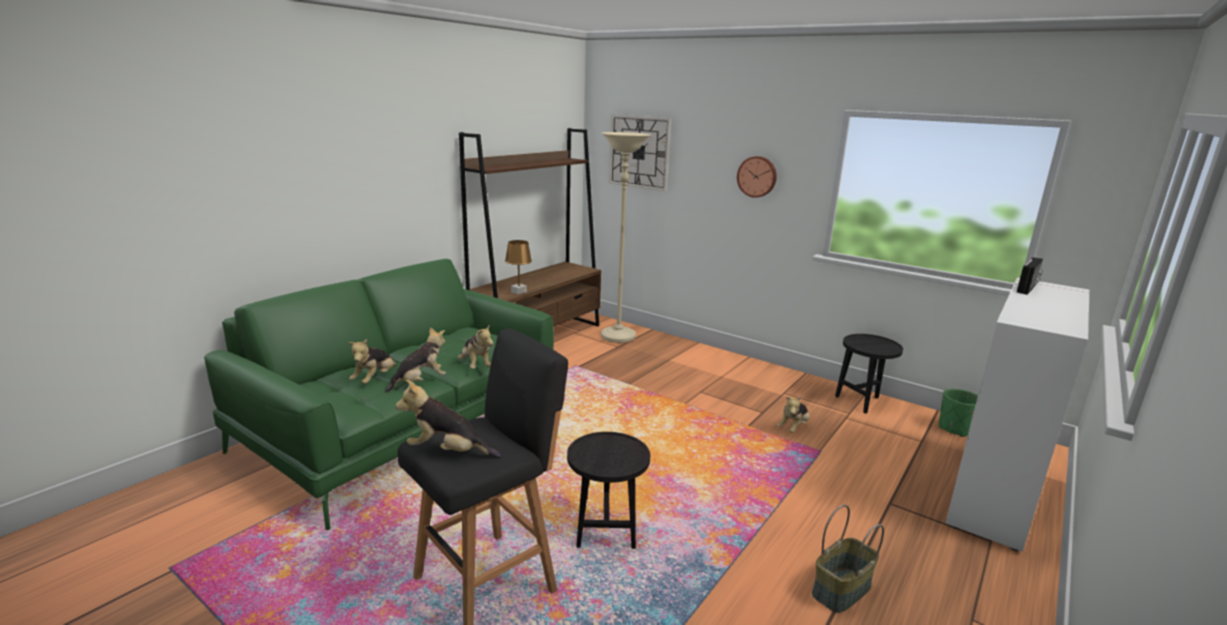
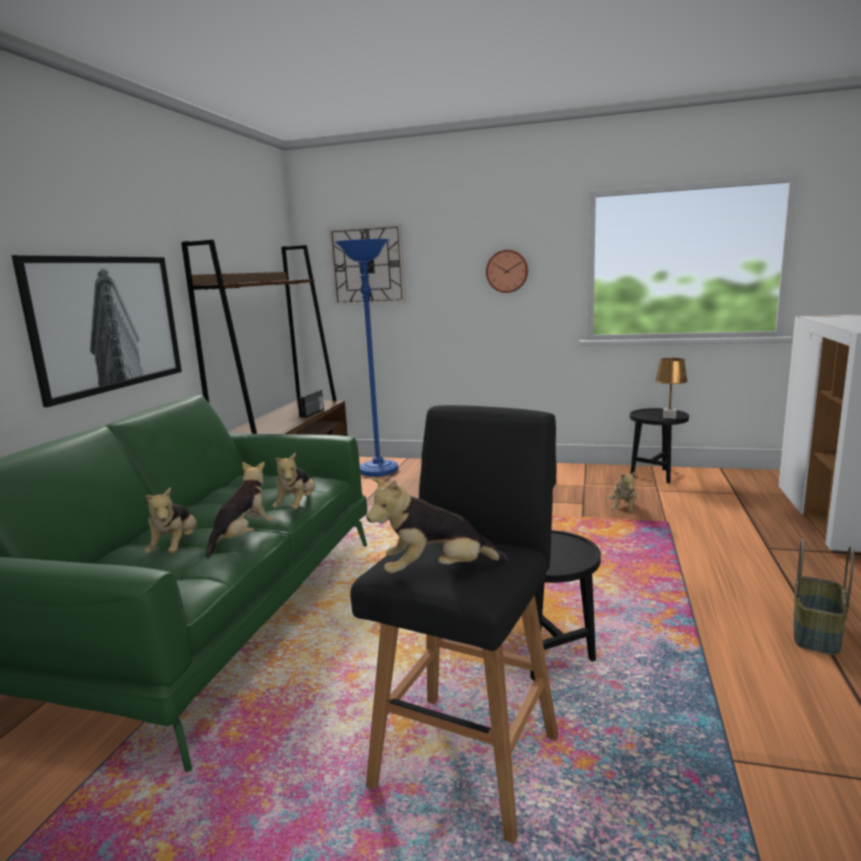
camera: 20 degrees left, 5 degrees down
plush toy [458,324,494,369] -> plush toy turned 60 degrees clockwise [272,452,315,510]
brown table lamp [505,240,532,295] -> brown table lamp moved to [655,358,688,419]
beige floor lamp [601,132,651,343] -> blue floor lamp [334,239,398,477]
green planter [939,389,978,437] -> none
radio [1017,257,1043,295] -> radio moved to [297,390,324,418]
none -> picture [12,255,182,407]

